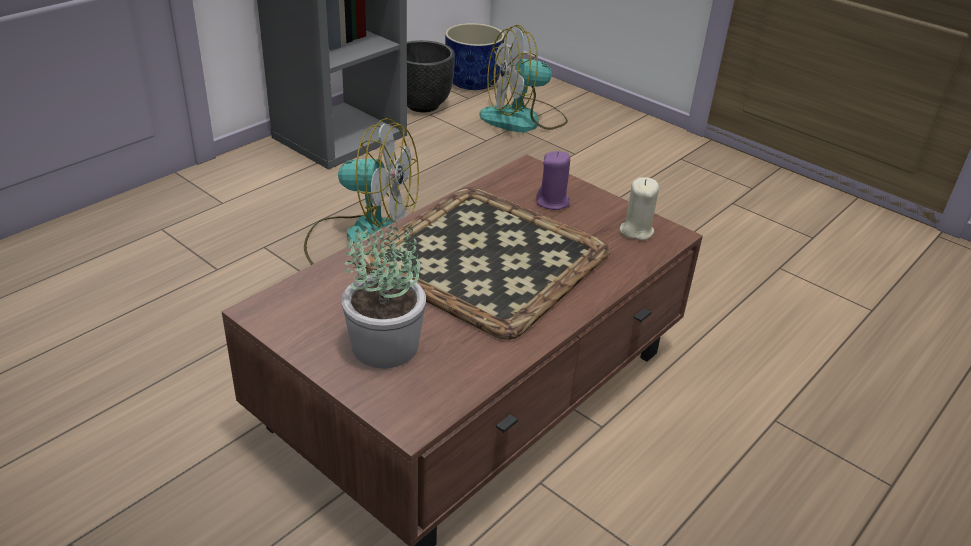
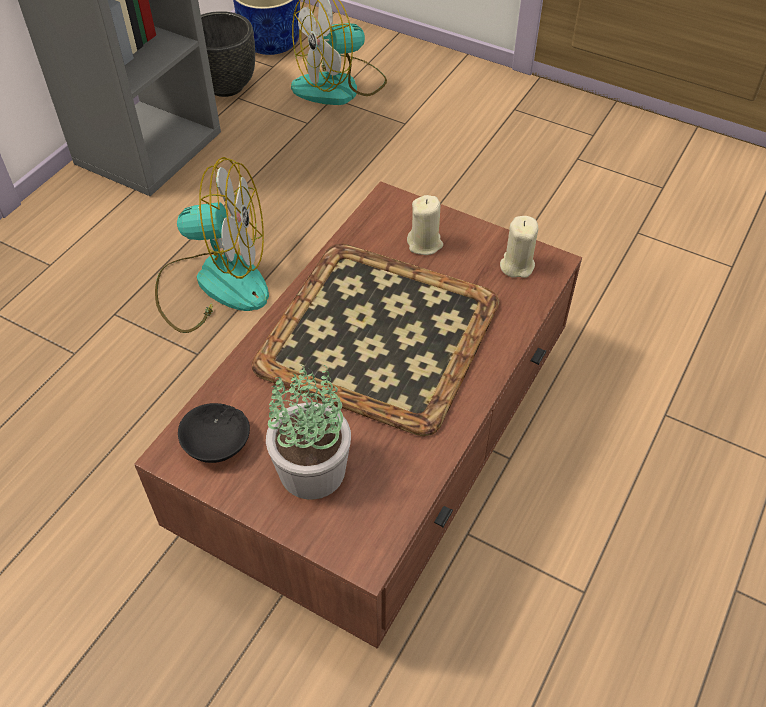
camera: 10 degrees left, 15 degrees up
purple candle [536,151,570,210] -> beige candle [407,195,443,255]
none -> black bowl [178,403,250,463]

